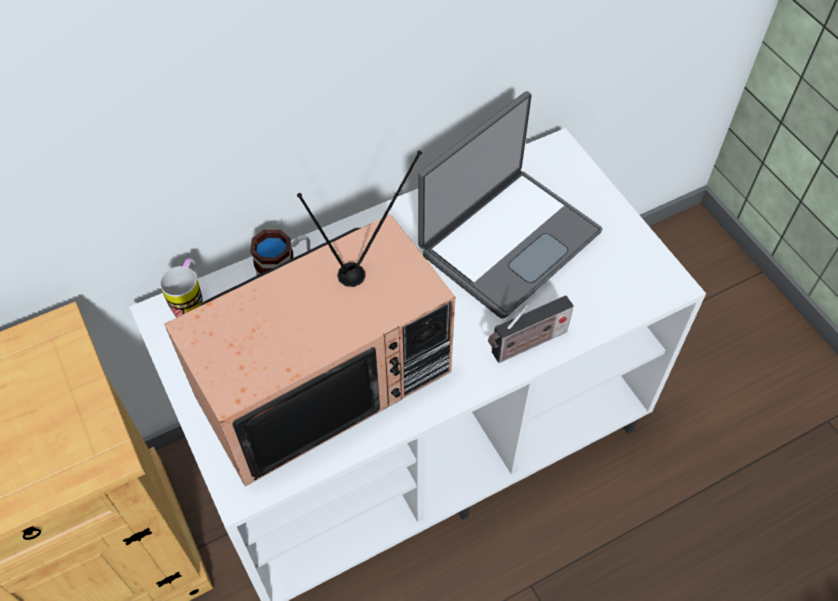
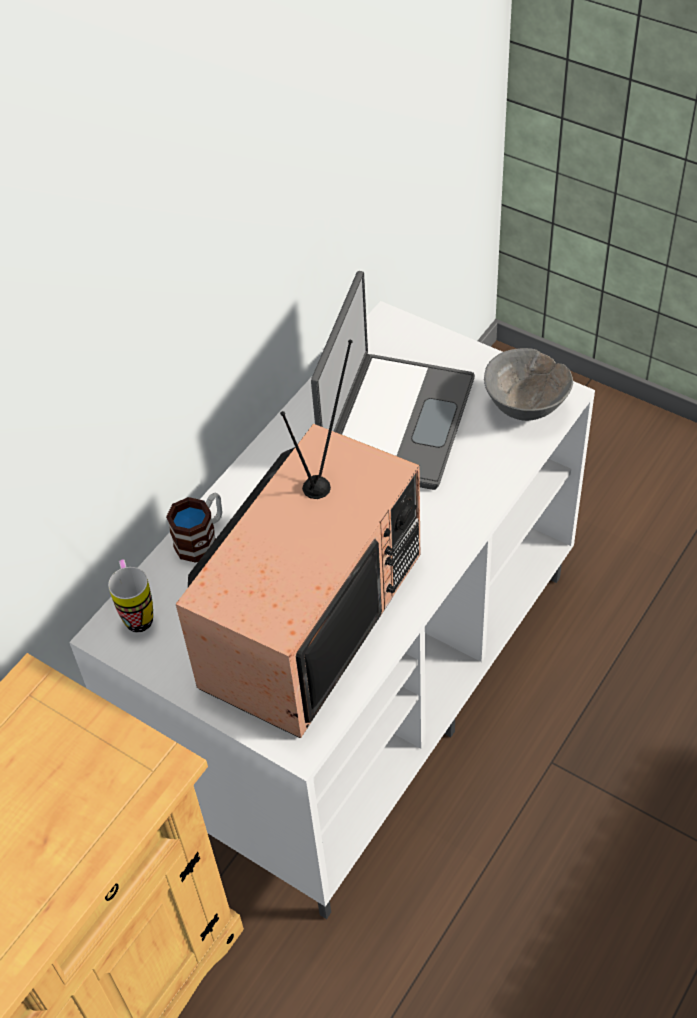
camera: 25 degrees left, 5 degrees down
radio [488,295,574,363] -> none
none -> grey bowl [484,348,573,421]

